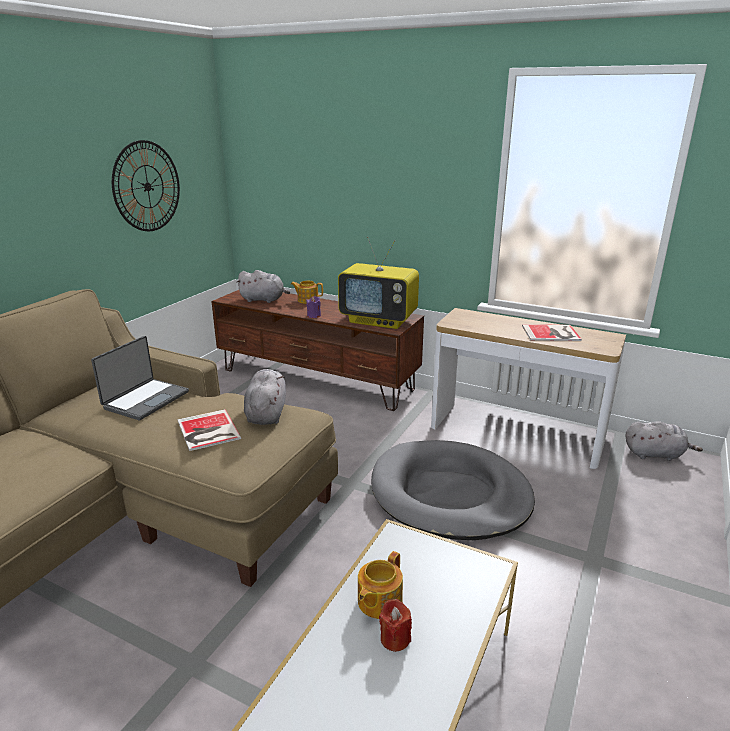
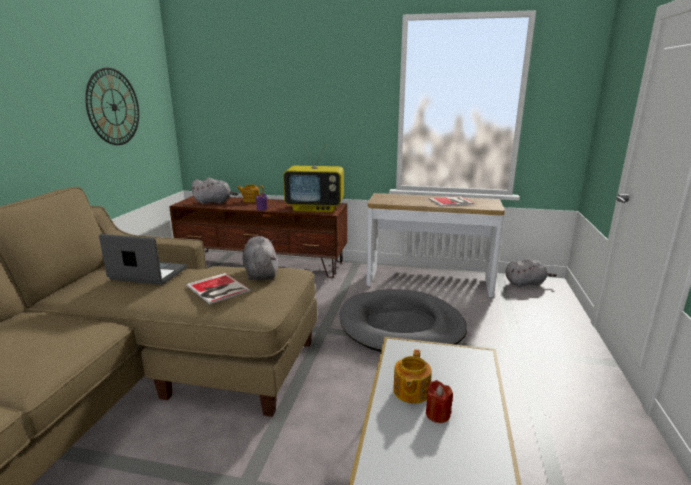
camera: 15 degrees left, 5 degrees down
laptop [91,336,189,420] -> laptop turned 90 degrees counterclockwise [99,234,187,285]

